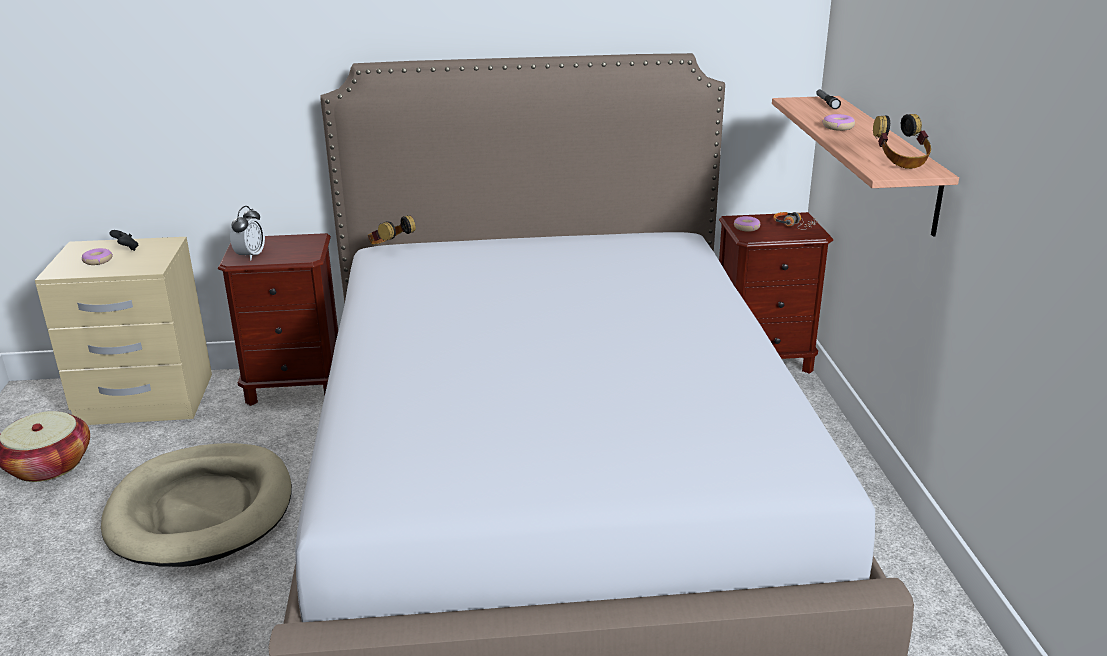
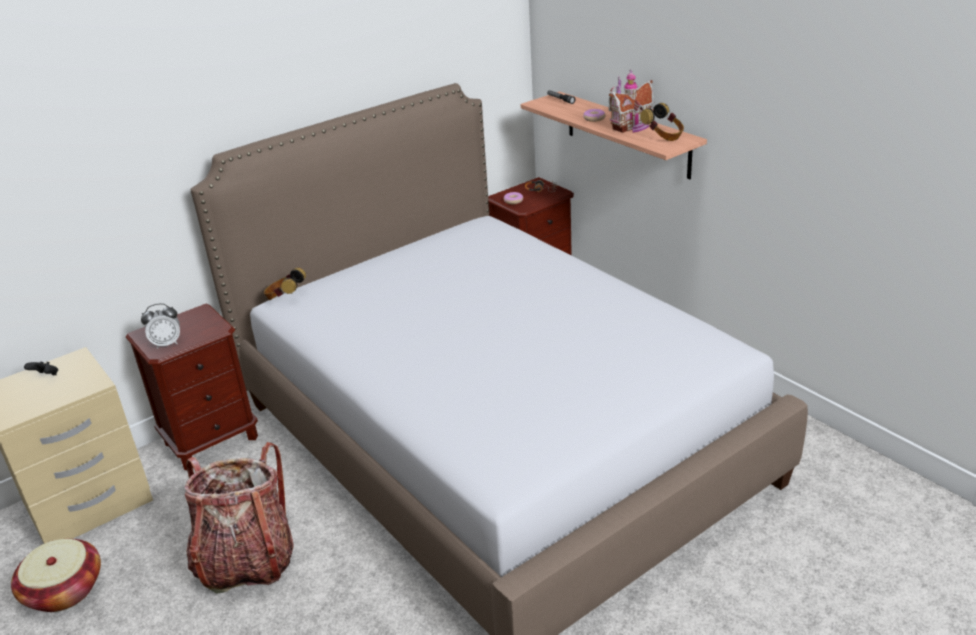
camera: 30 degrees left, 5 degrees up
donut [82,248,113,265] -> none
beige dog bed [101,443,292,567] -> backpack [185,442,293,594]
alarm clock [230,206,265,260] -> alarm clock turned 90 degrees clockwise [141,303,180,349]
none -> toy house [608,71,655,133]

